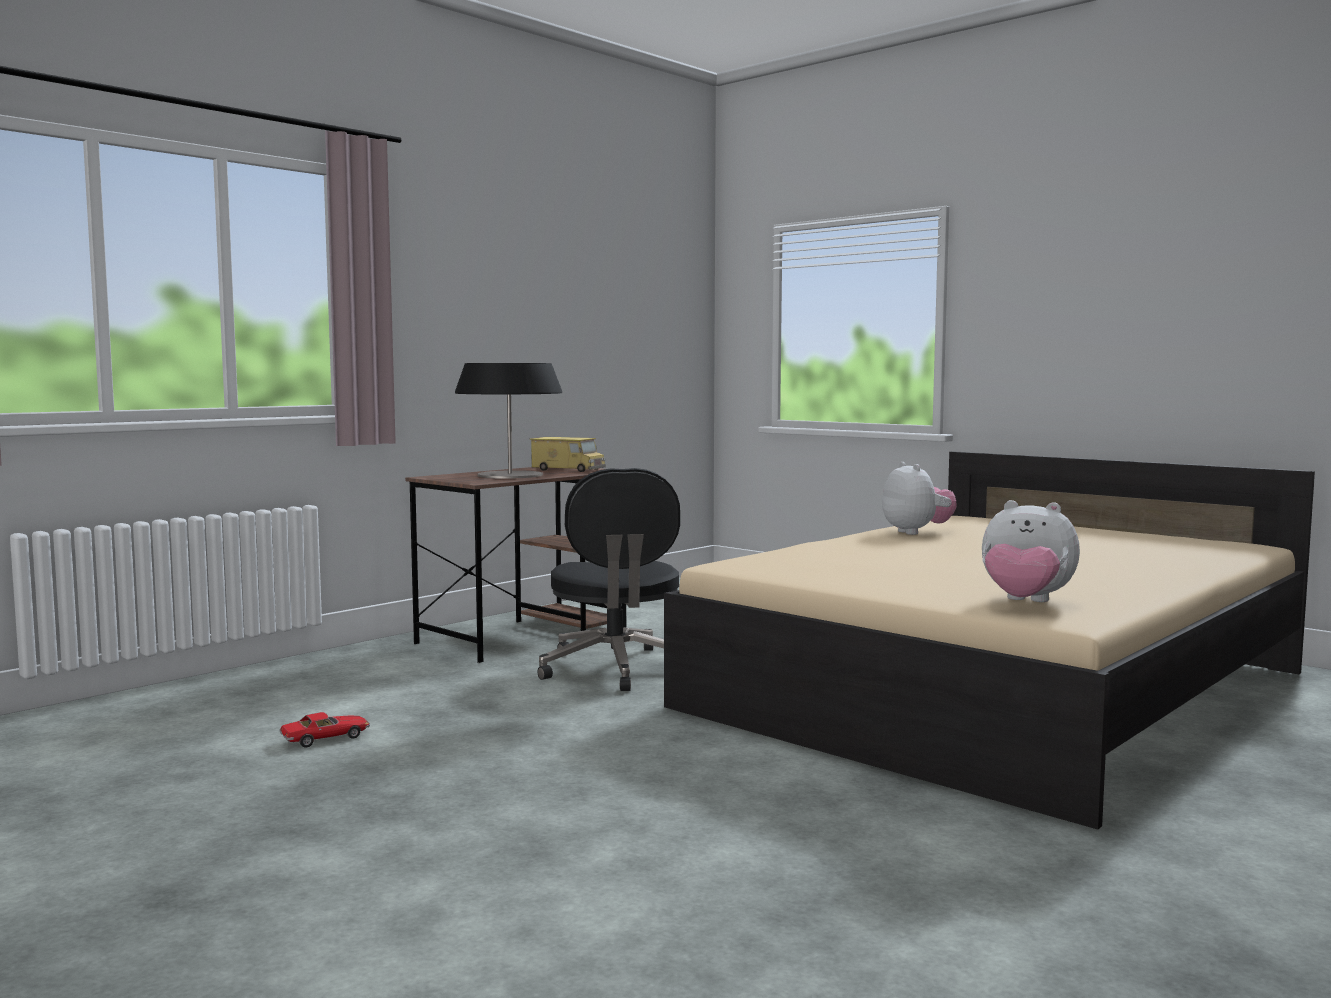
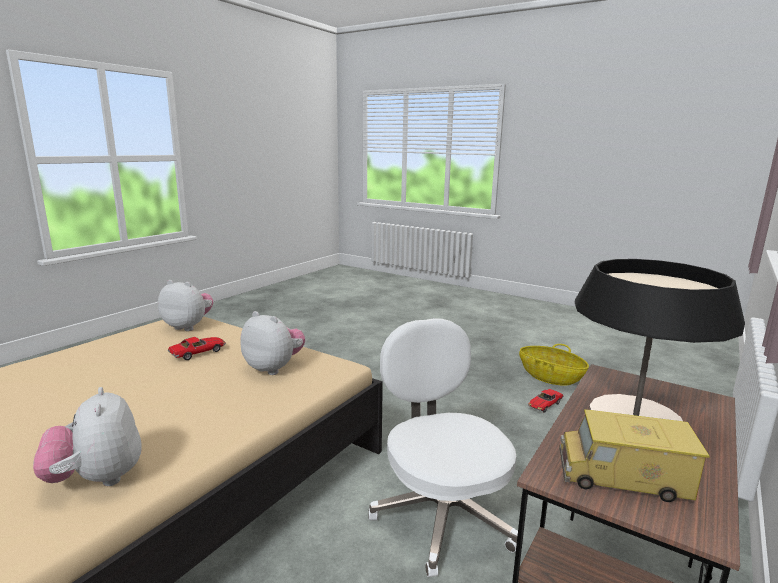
camera: 170 degrees right, 10 degrees up
black office chair [537,468,680,691] -> white office chair [368,318,518,577]
none -> toy car [168,337,226,360]
none -> plush toy [241,311,305,375]
none -> basket [519,344,589,386]

